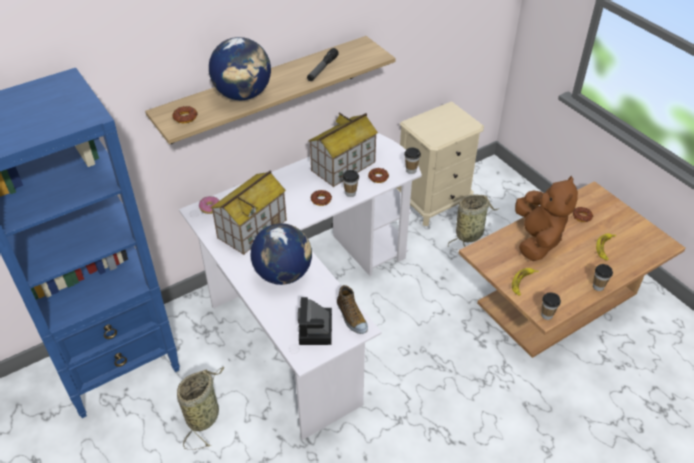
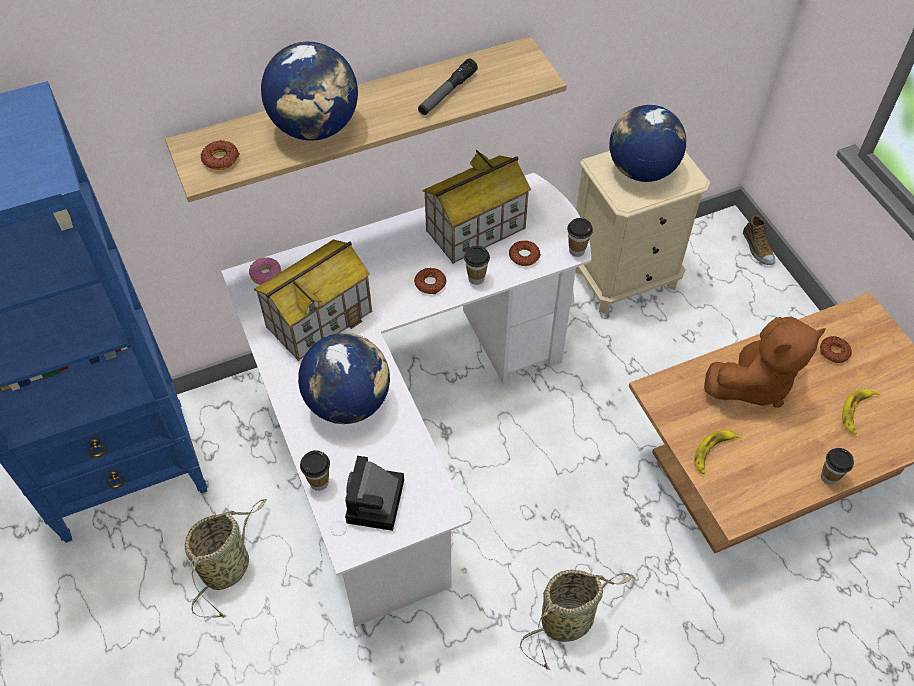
camera: 10 degrees right, 10 degrees up
shoe [337,285,368,334] -> shoe moved to [743,215,775,265]
basket [448,194,499,250] -> basket moved to [520,570,633,670]
brown plush toy [515,176,578,261] -> brown plush toy turned 45 degrees clockwise [704,316,826,408]
cup [541,292,561,320] -> cup moved to [300,450,330,491]
none -> globe [609,105,686,182]

